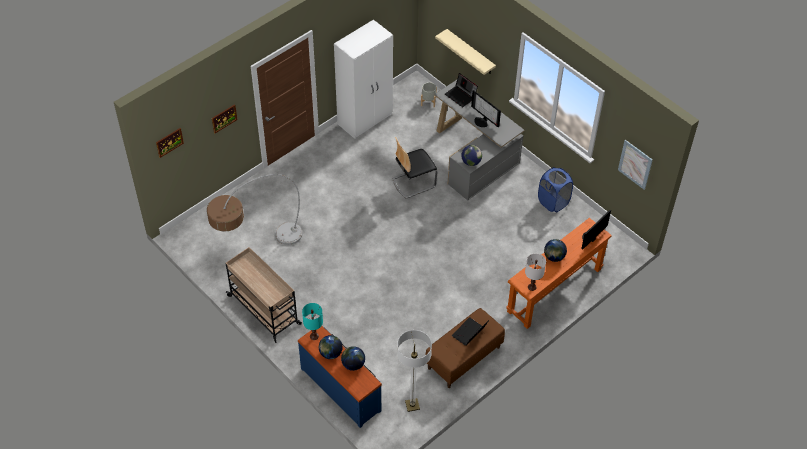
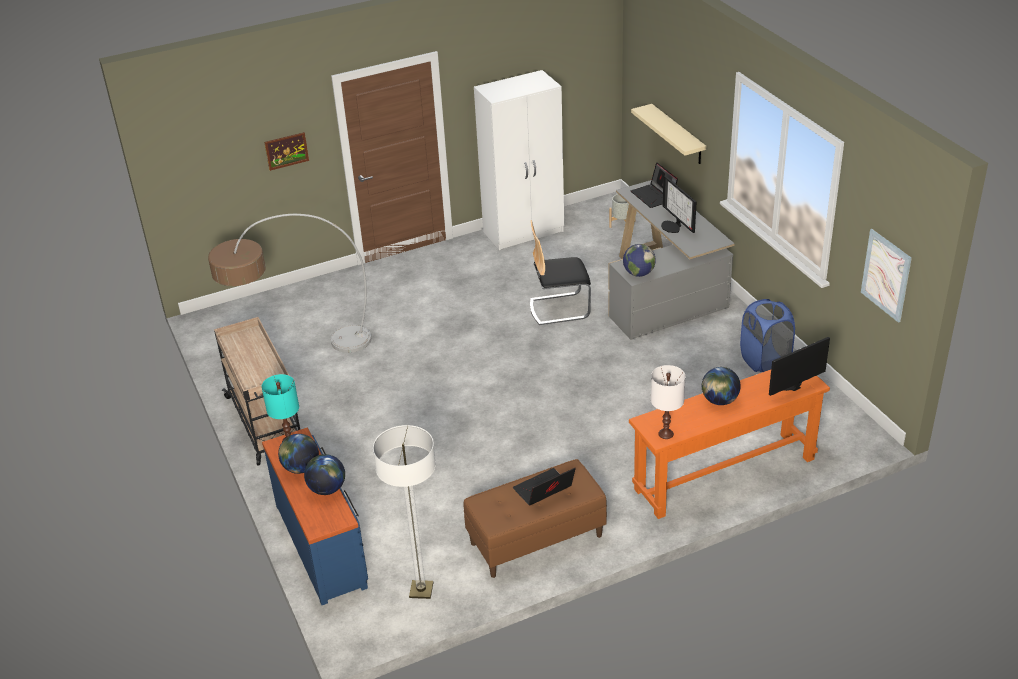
camera: 20 degrees right, 15 degrees down
picture [156,128,184,158] -> none

